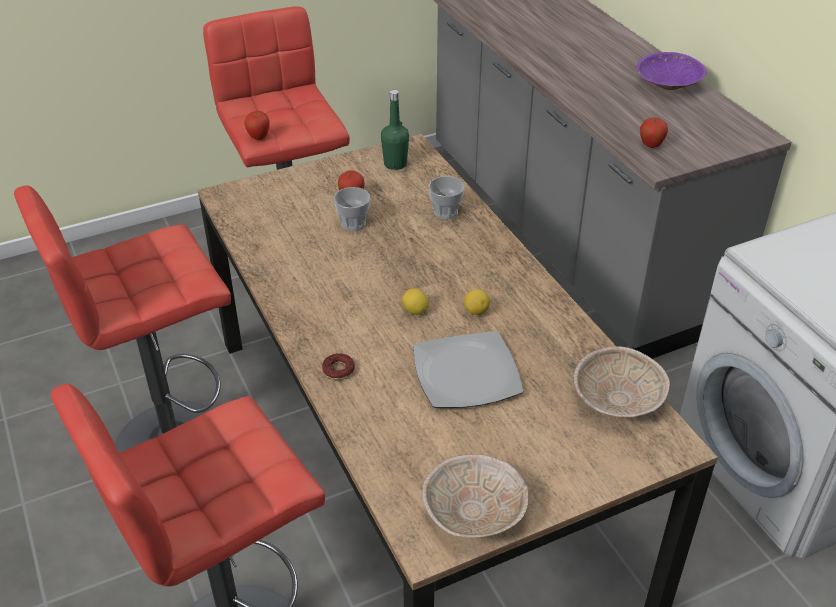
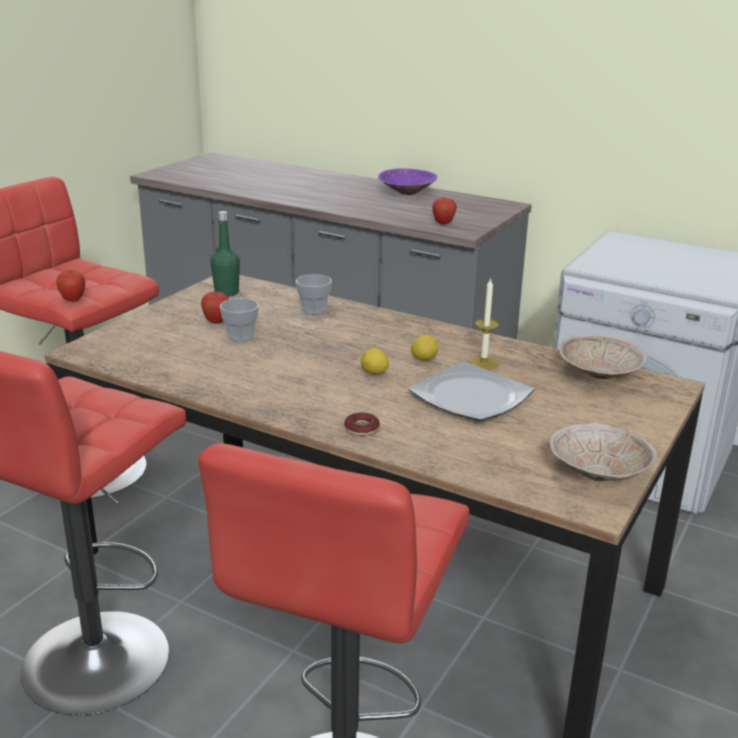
camera: 35 degrees left, 15 degrees down
none -> candle [470,278,499,369]

